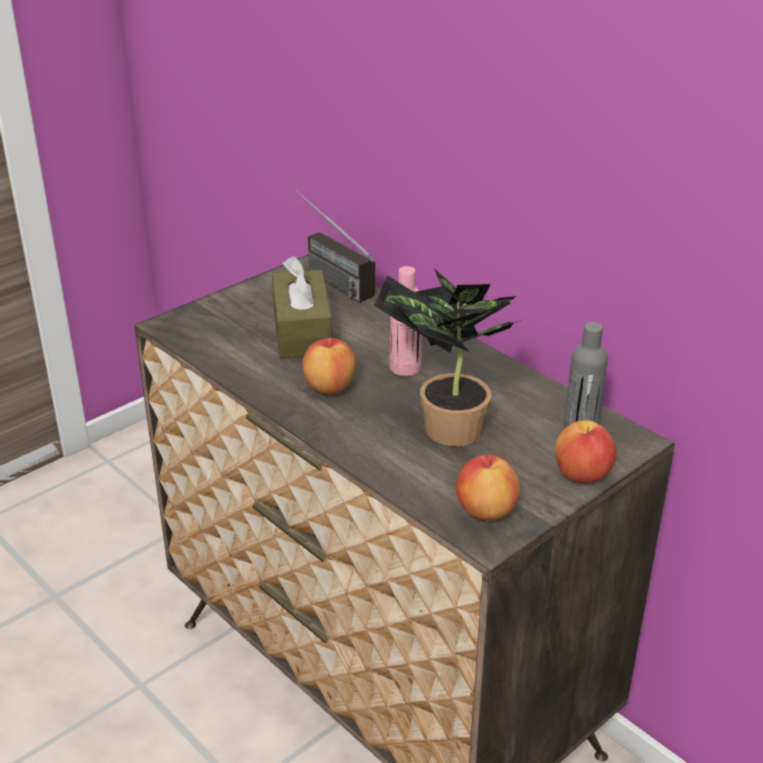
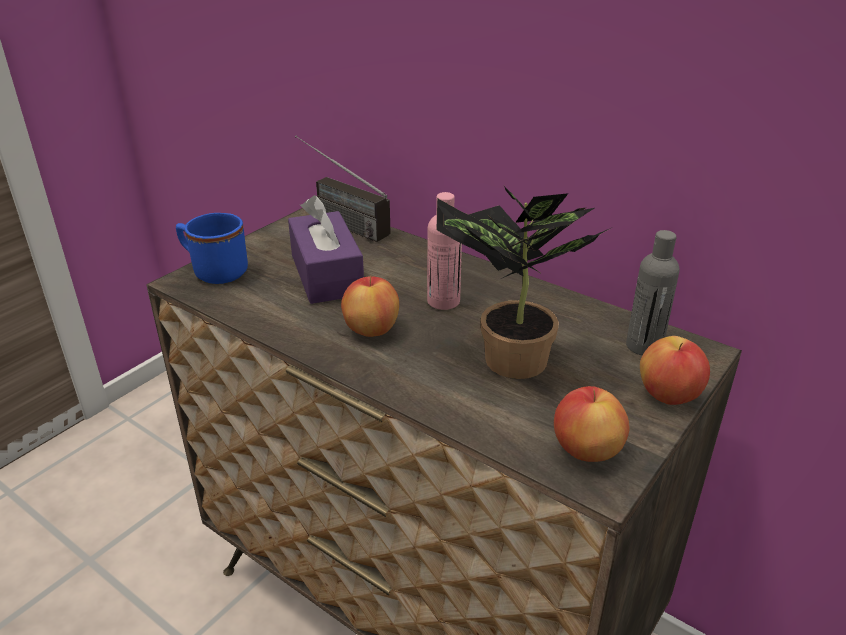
camera: 10 degrees left, 0 degrees up
brown tissue box [272,256,332,358] -> purple tissue box [288,195,364,304]
none -> blue mug [176,213,248,284]

